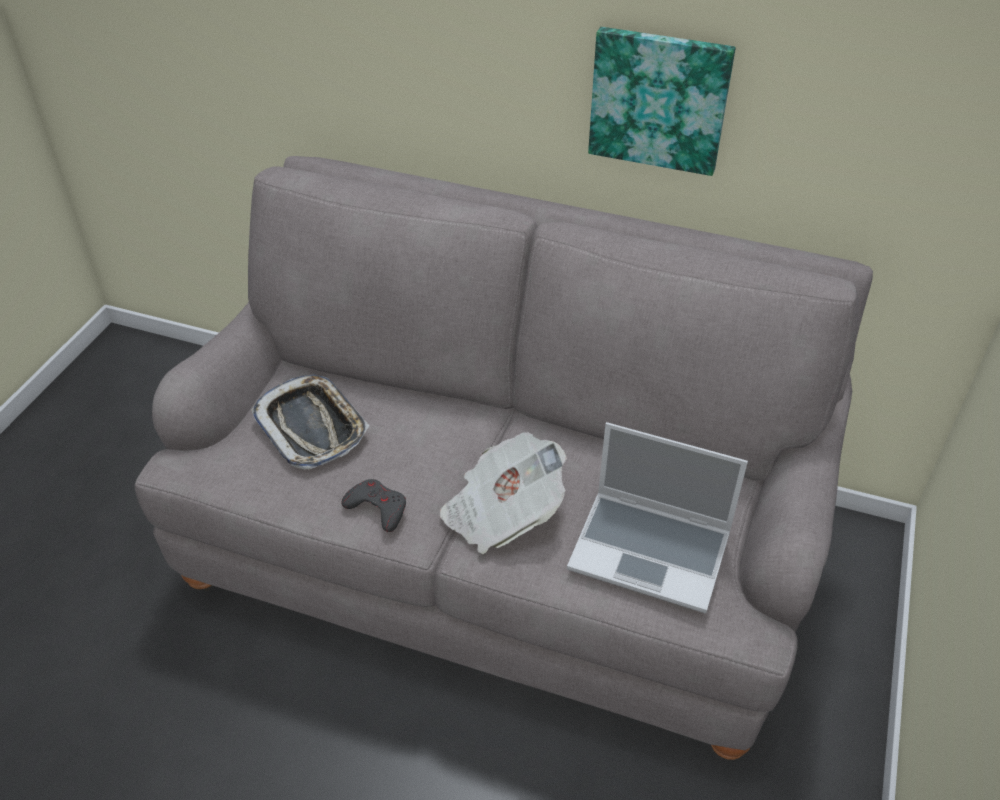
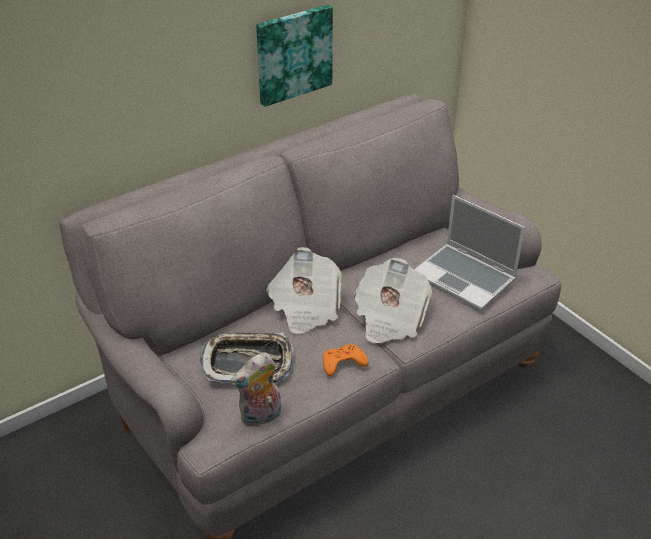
camera: 55 degrees left, 5 degrees down
grey game controller [341,479,406,532] -> orange game controller [323,344,369,376]
laptop [567,422,748,613] -> laptop turned 75 degrees clockwise [414,195,525,310]
none -> plush toy [231,352,281,427]
none -> newspaper [267,247,342,334]

